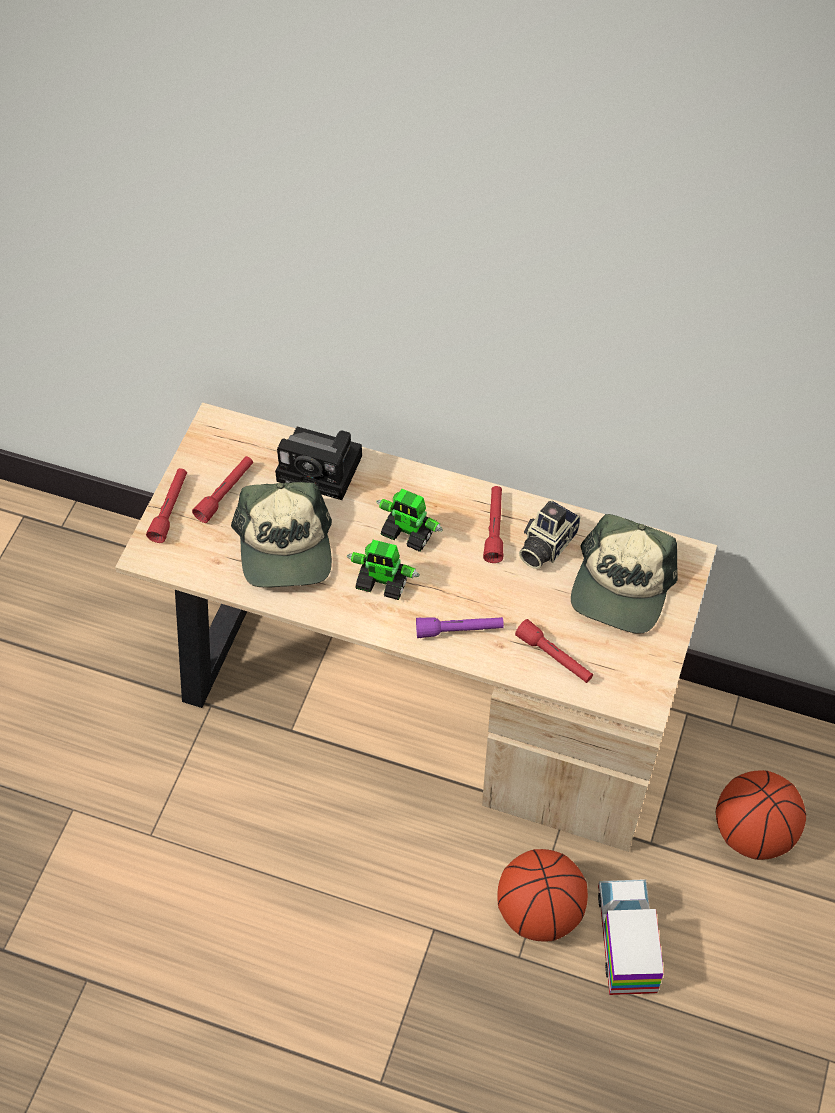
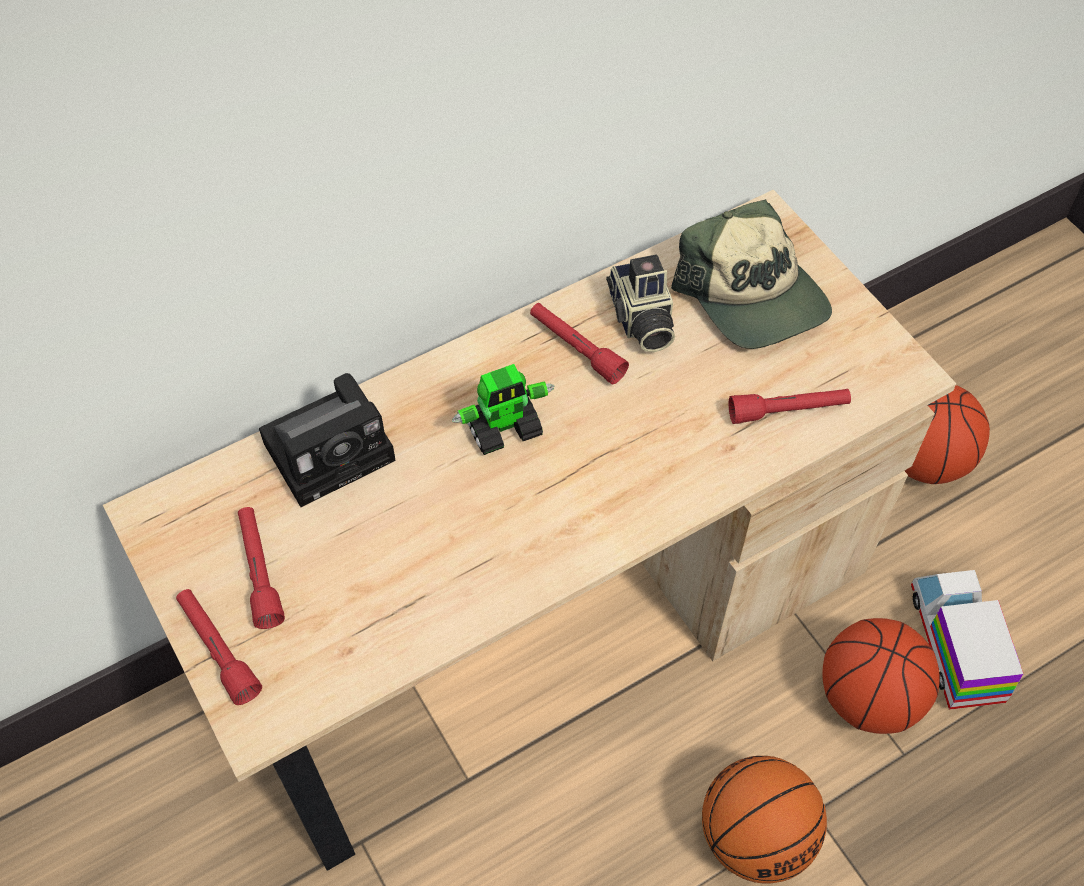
camera: 50 degrees left, 0 degrees up
cap [231,482,332,588] -> none
toy robot [347,540,420,600] -> none
purple flashlight [416,617,504,638] -> none
toy truck [598,879,664,995] -> toy truck turned 45 degrees clockwise [911,570,1023,710]
none -> basketball [702,756,827,884]

